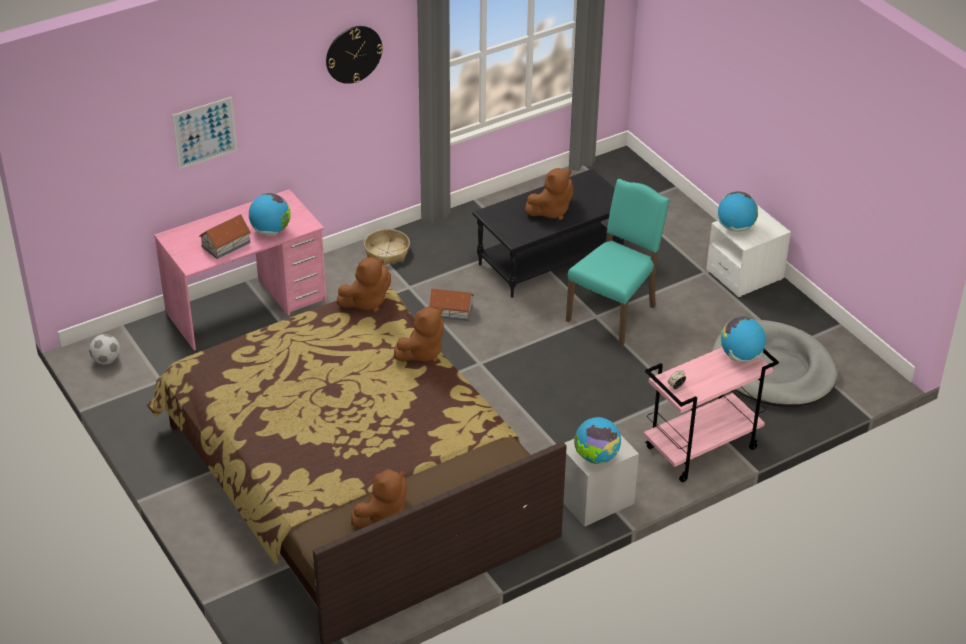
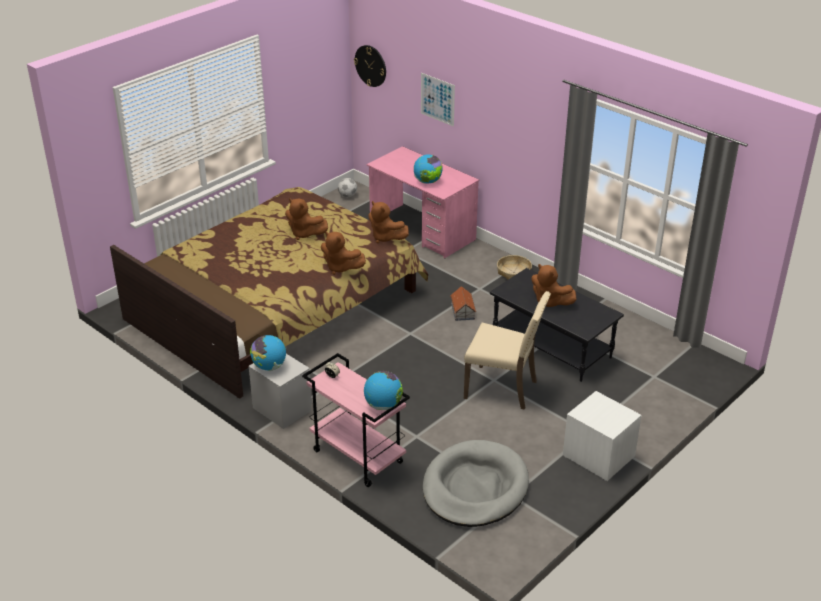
camera: 75 degrees right, 5 degrees down
toy house [199,215,251,259] -> none
wall clock [326,26,383,84] -> wall clock moved to [354,45,386,87]
brown plush toy [351,469,407,528] -> brown plush toy moved to [285,198,328,240]
turquoise chair [566,179,670,346] -> beige chair [464,291,551,410]
globe [717,191,758,232] -> none

